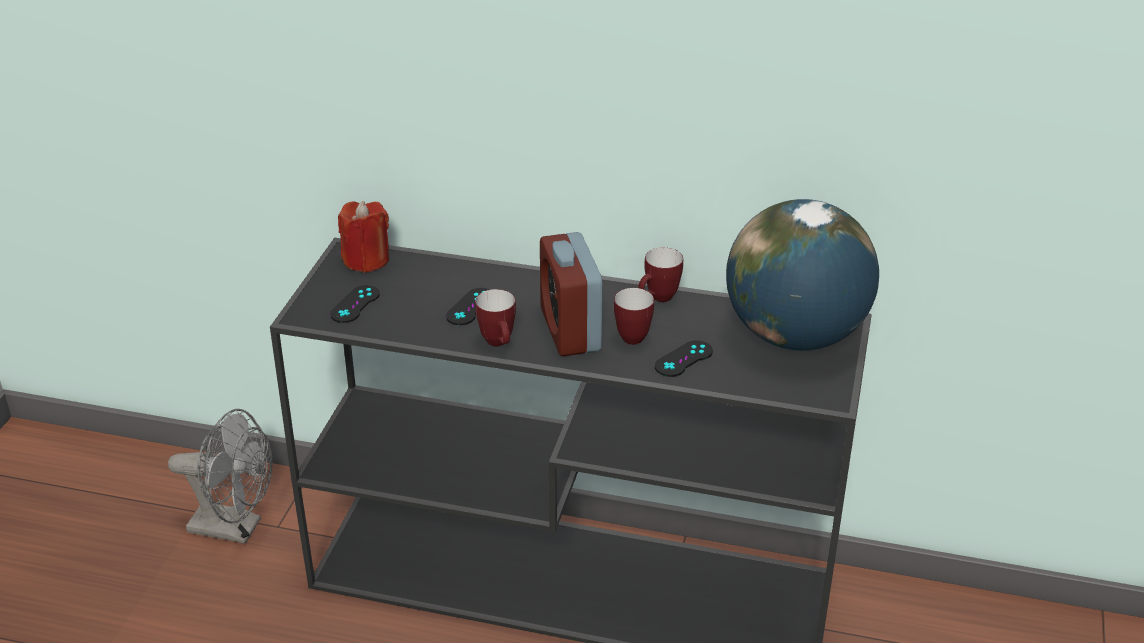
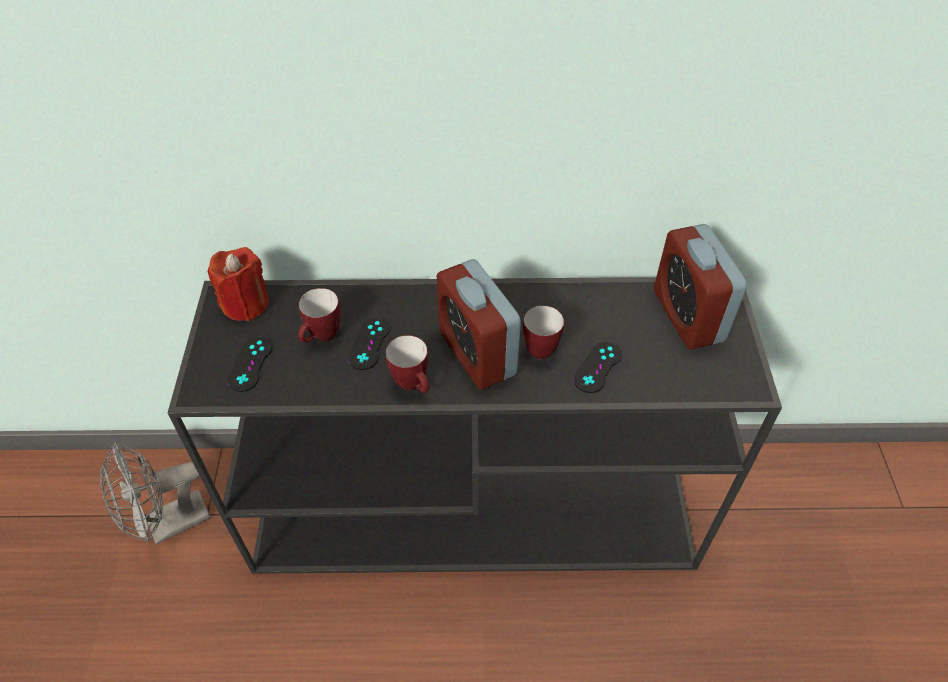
camera: 15 degrees left, 15 degrees up
grey fan [168,409,273,544] -> grey fan turned 150 degrees clockwise [100,442,210,545]
mug [638,247,683,302] -> mug moved to [298,288,340,343]
globe [726,199,879,351] -> alarm clock [654,224,747,350]

